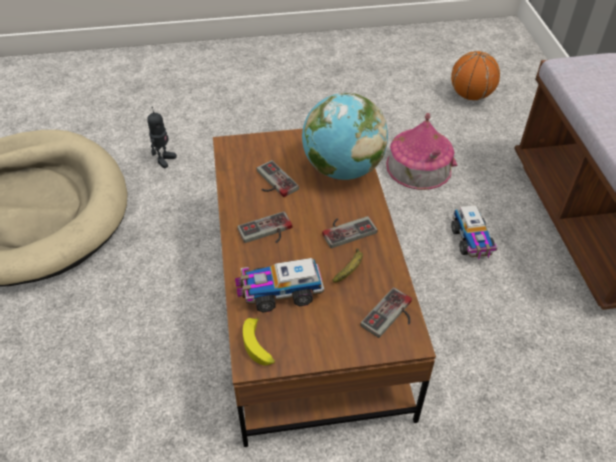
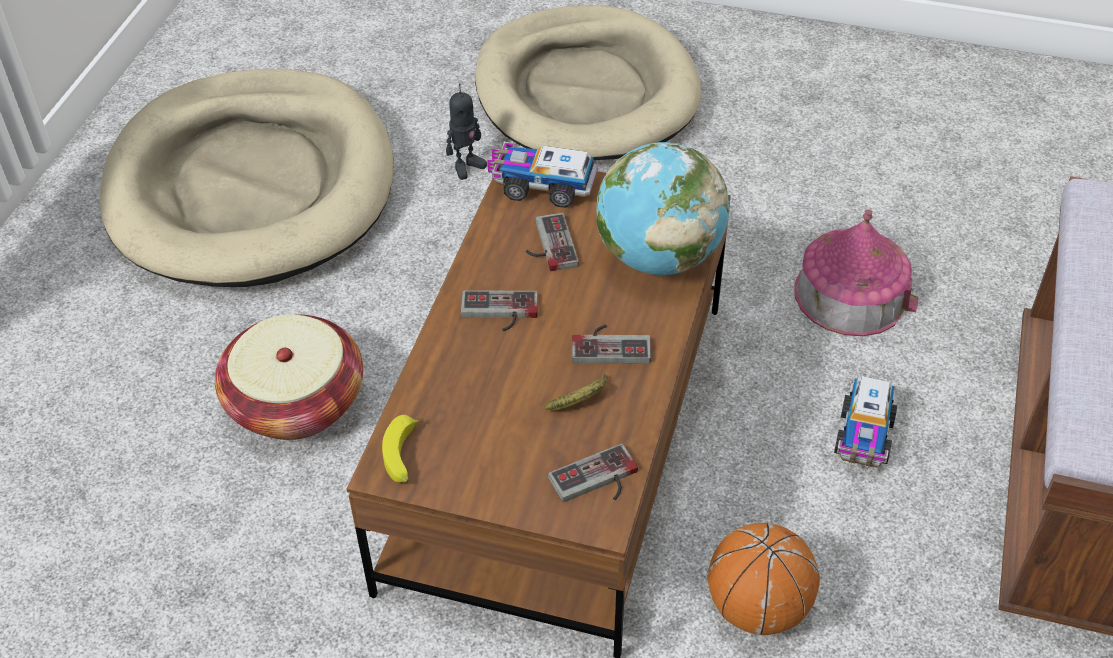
camera: 25 degrees right, 0 degrees up
toy truck [235,258,324,312] -> toy truck moved to [487,142,598,208]
basketball [451,51,500,100] -> basketball moved to [707,522,820,635]
none -> basket [215,314,363,440]
none -> beige dog bed [475,5,701,160]

